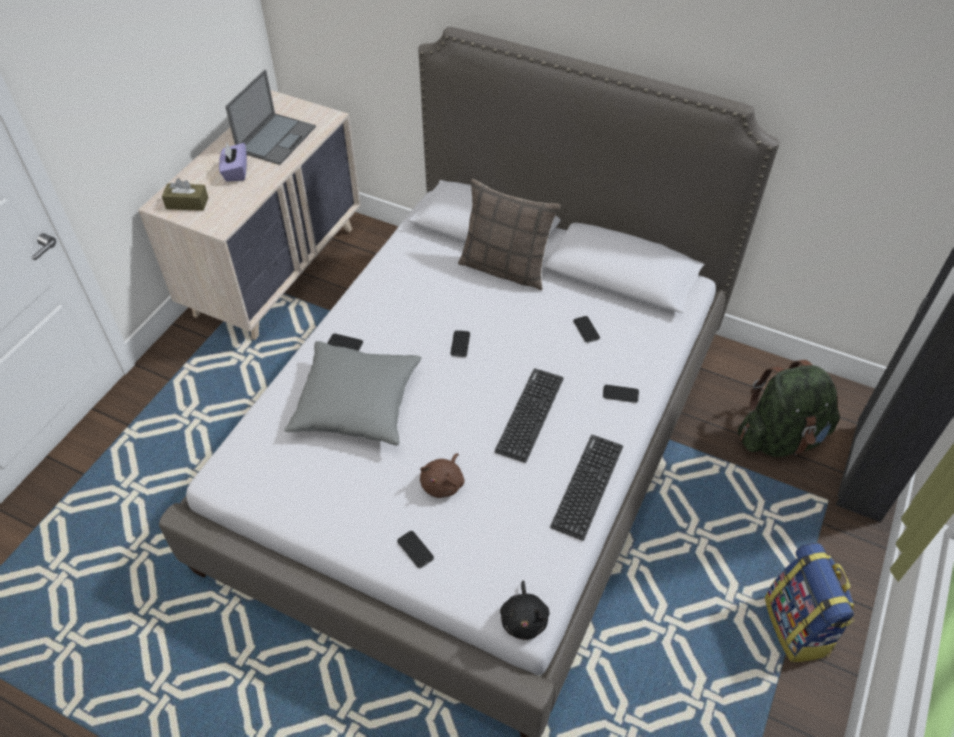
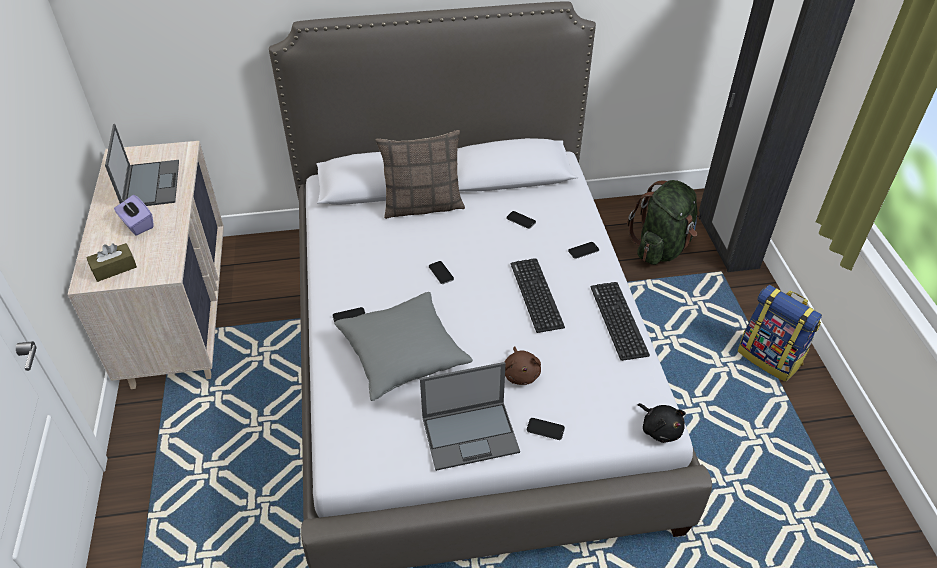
camera: 35 degrees left, 5 degrees down
none -> laptop [420,362,520,471]

